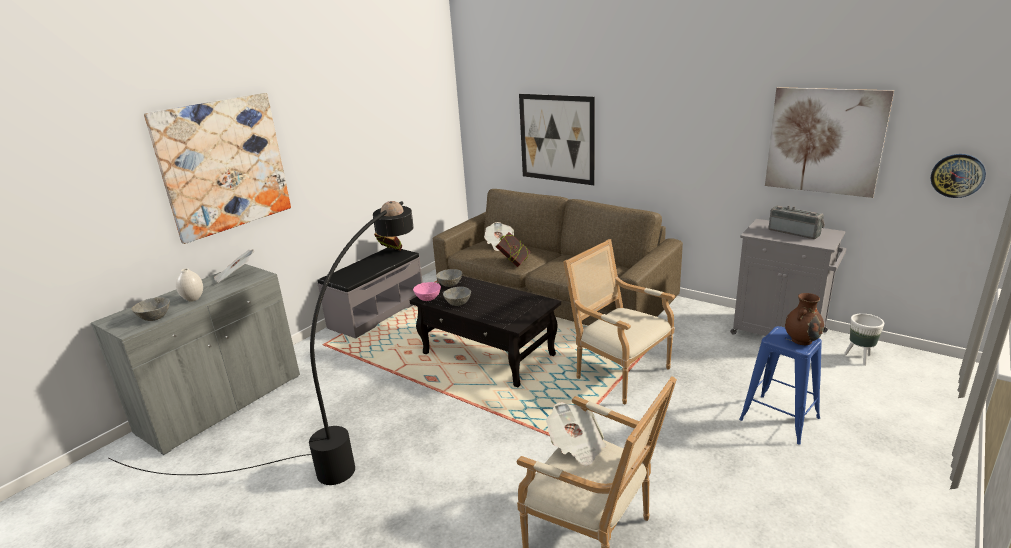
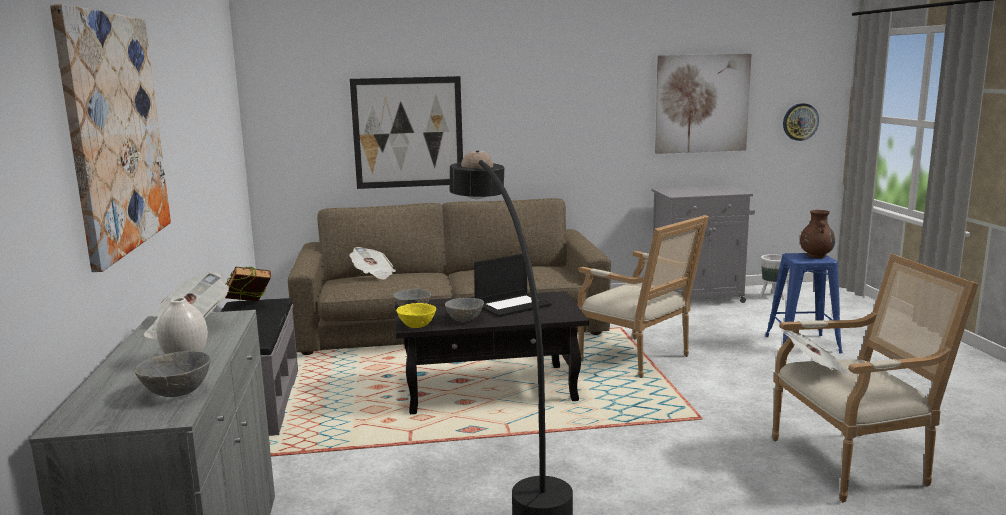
camera: 45 degrees left, 10 degrees down
pink bowl [413,282,441,301] -> yellow bowl [396,303,436,328]
book [496,232,531,267] -> none
armchair [563,239,675,404] -> armchair turned 135 degrees counterclockwise [578,215,709,378]
radio [769,206,825,239] -> none
none -> laptop [474,254,552,317]

